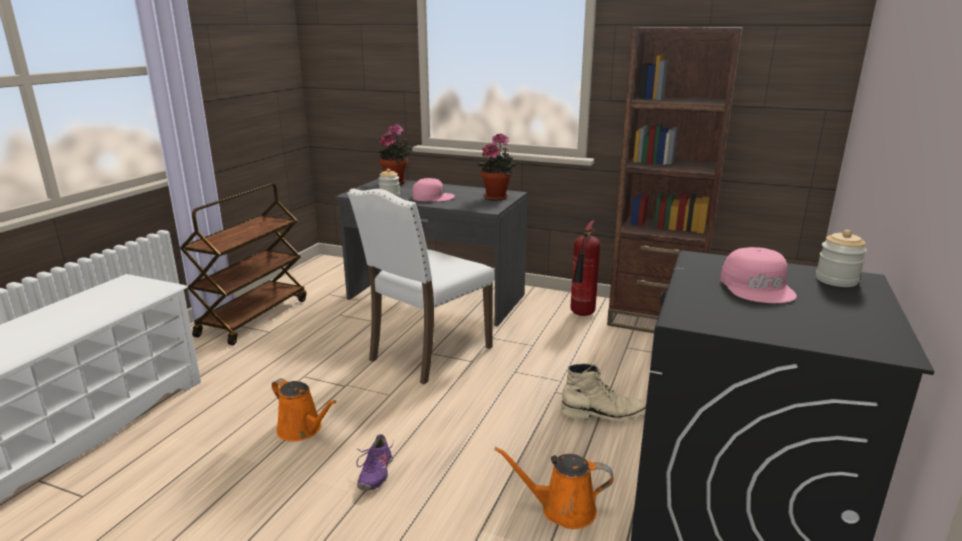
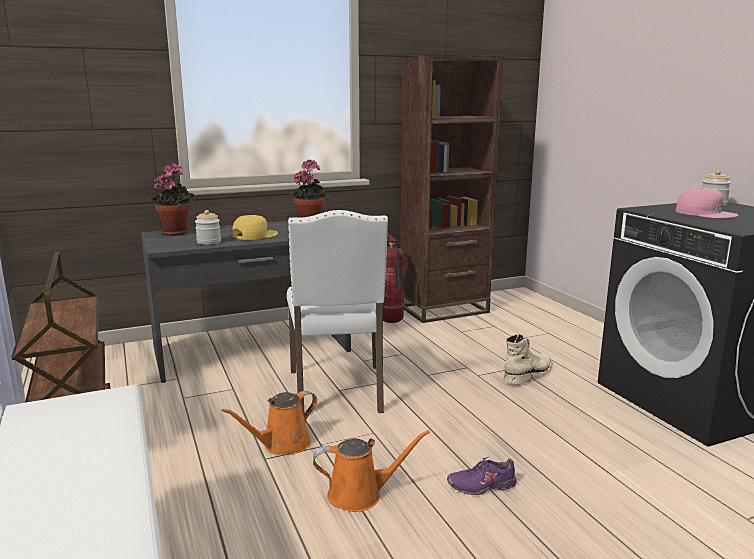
camera: 45 degrees left, 5 degrees down
purple shoe [356,434,394,491] -> purple shoe turned 120 degrees clockwise [447,457,517,495]
pink cap [413,178,455,201] -> yellow cap [232,215,278,240]
orange watering can [494,447,613,529] -> orange watering can moved to [221,391,317,455]

